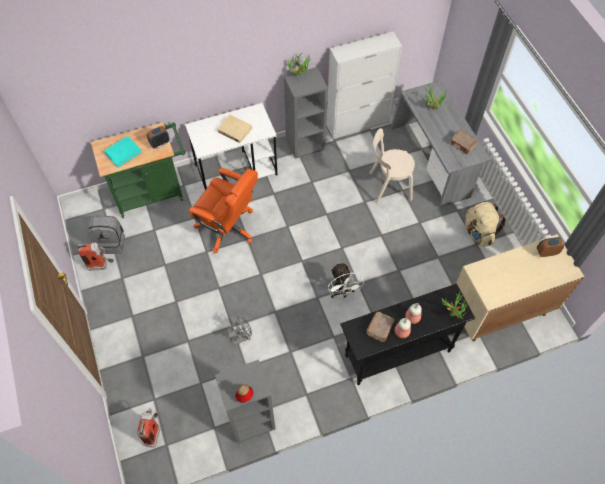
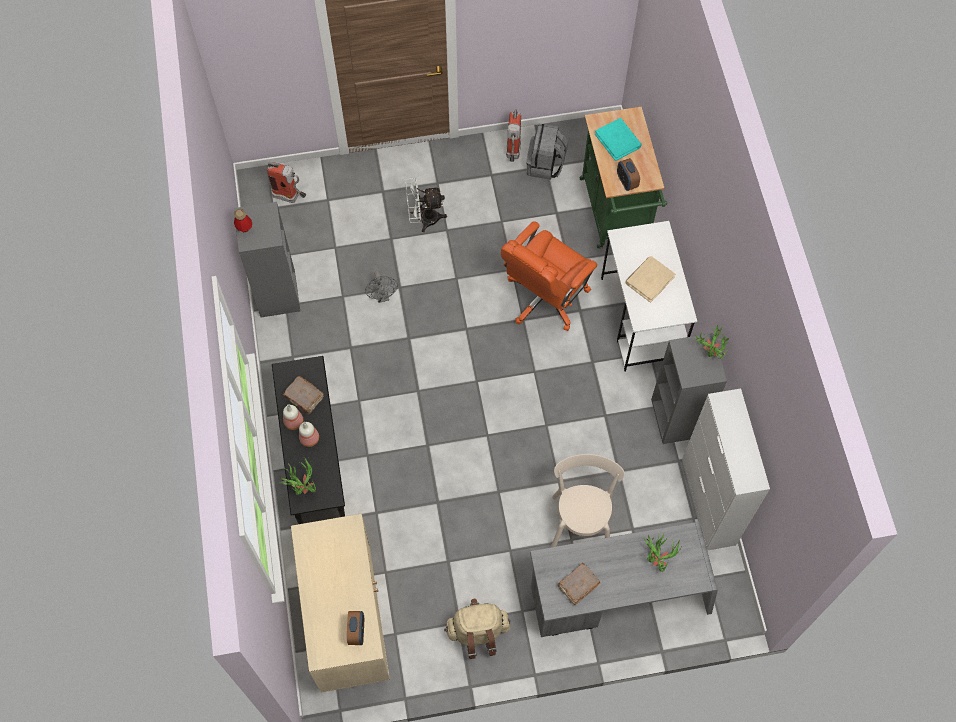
camera: 100 degrees right, 5 degrees up
white fan [328,263,364,298] -> white fan moved to [405,178,447,232]

